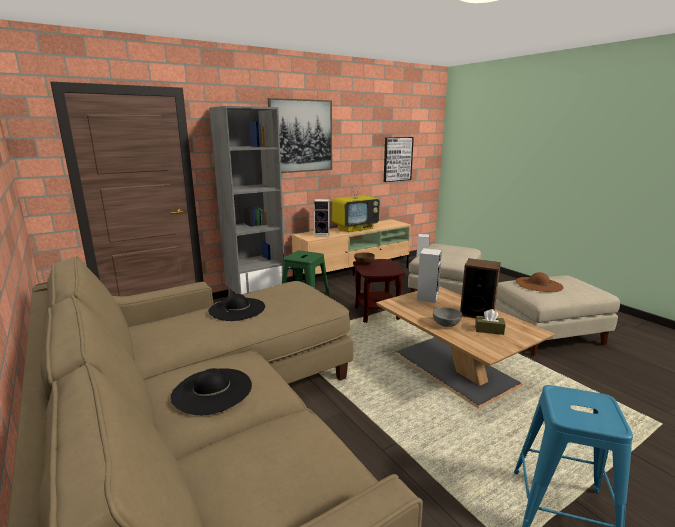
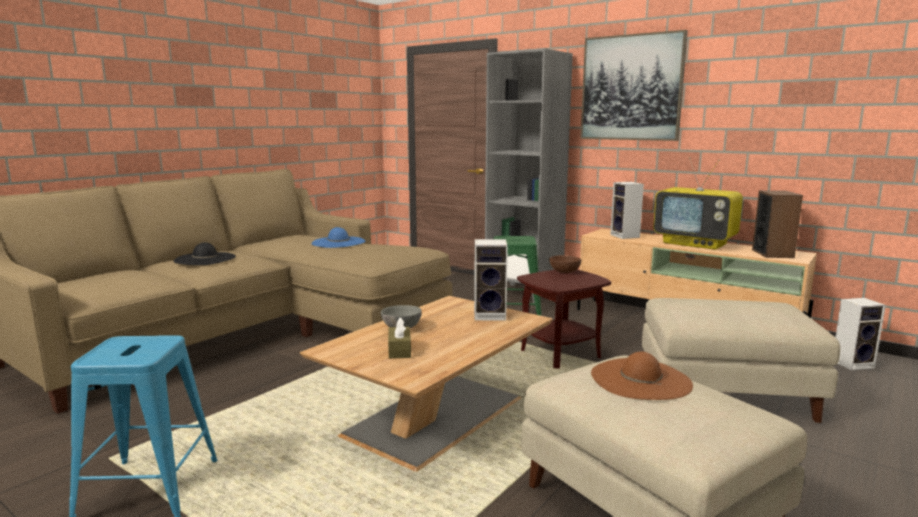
camera: 70 degrees right, 5 degrees down
black hat [208,294,265,321] -> blue hat [312,227,365,248]
picture [384,137,414,182] -> none
speaker [460,258,501,318] -> speaker moved to [752,191,803,258]

